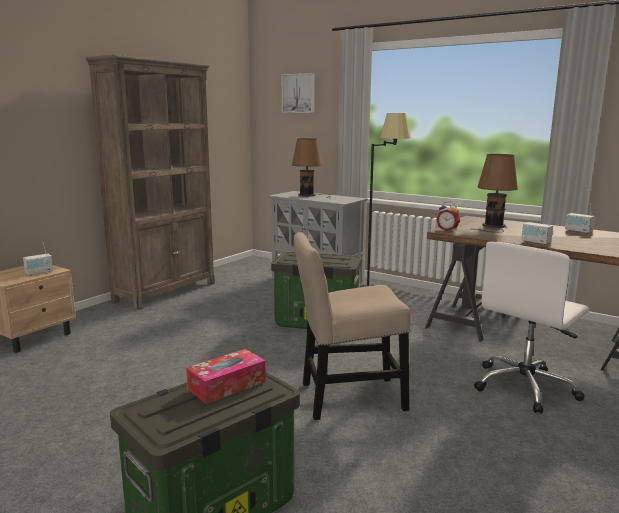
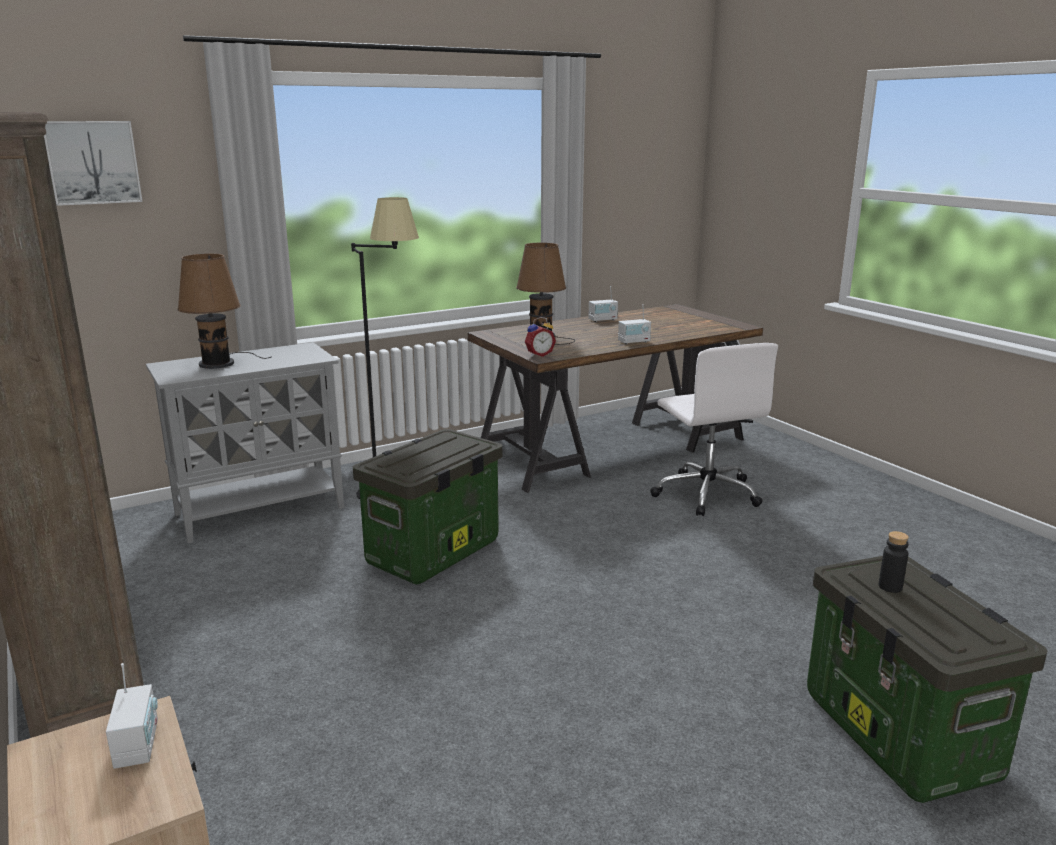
camera: 65 degrees left, 5 degrees up
tissue box [186,349,266,404] -> black bottle [878,531,909,593]
beige chair [294,232,411,420] -> none

